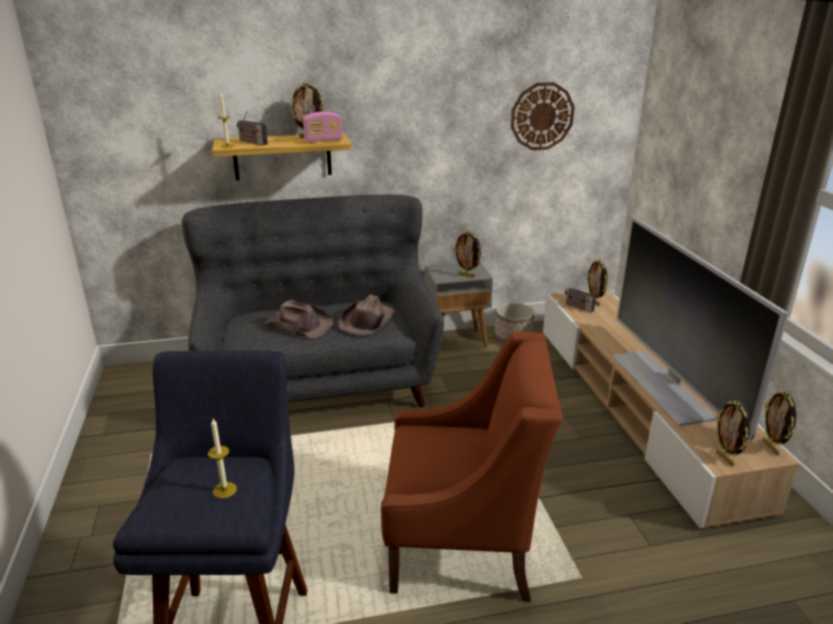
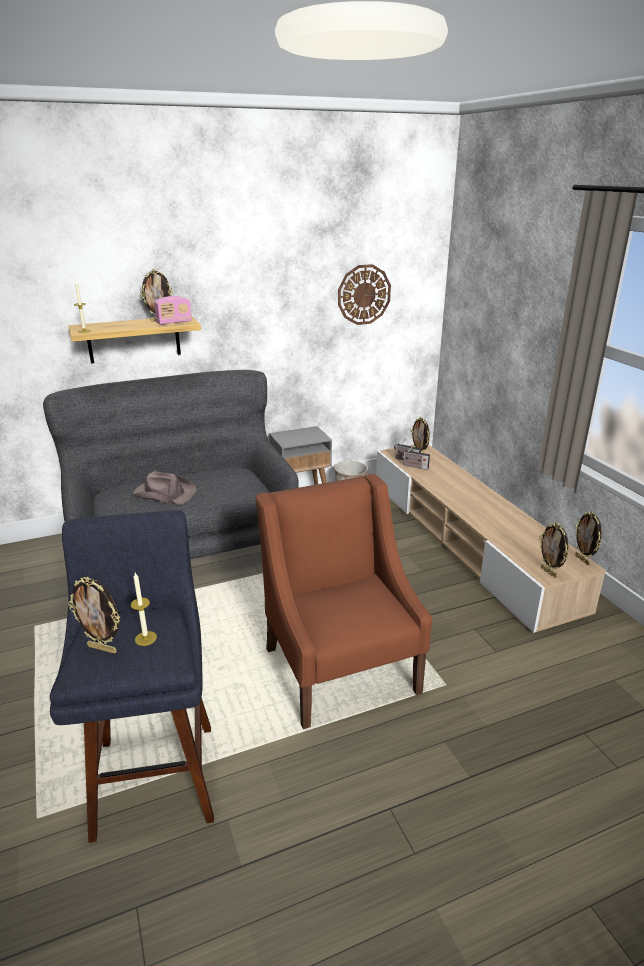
camera: 10 degrees left, 0 degrees up
radio [237,111,268,145] -> radio moved to [401,445,430,470]
brown hat [338,295,396,335] -> none
brown armchair [381,332,562,602] -> brown armchair turned 105 degrees counterclockwise [256,474,432,729]
picture frame [453,231,482,278] -> picture frame moved to [68,577,120,654]
television [612,217,788,442] -> none

